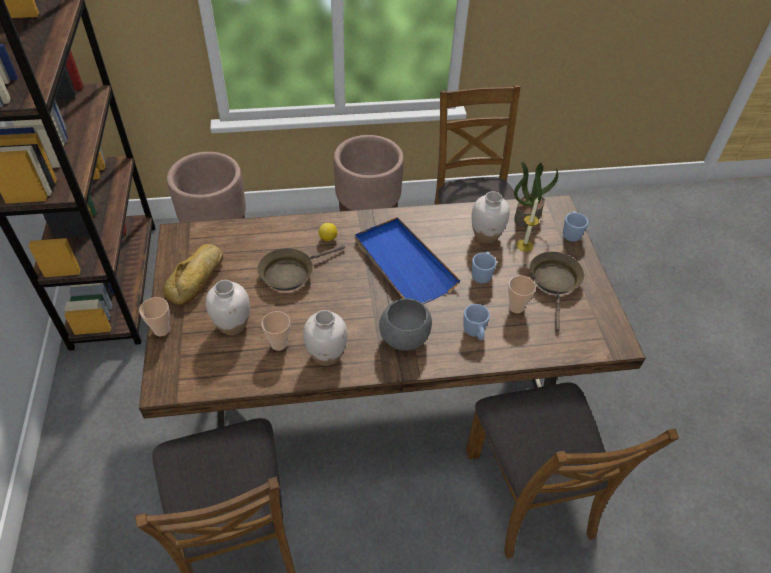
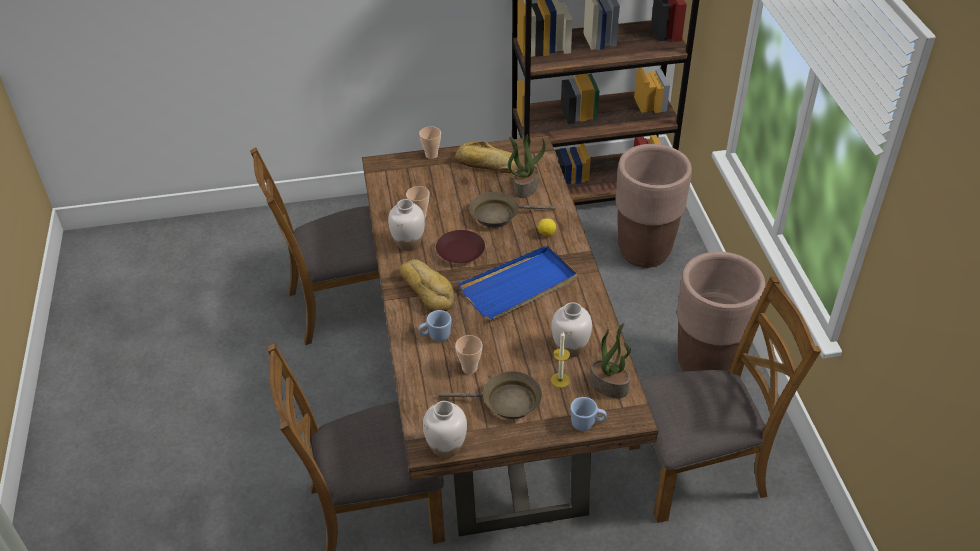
camera: 90 degrees right, 5 degrees down
white vase [206,280,250,335] -> white vase moved to [423,401,467,458]
brown frying pan [257,245,345,291] -> brown frying pan turned 60 degrees counterclockwise [469,192,556,228]
grey bowl [379,298,432,351] -> bread [400,259,454,312]
blue mug [472,252,497,283] -> none
none -> brown plate [436,230,485,263]
none -> potted plant [508,135,546,198]

